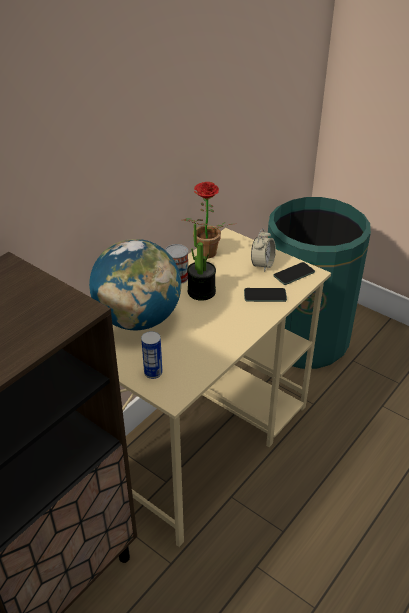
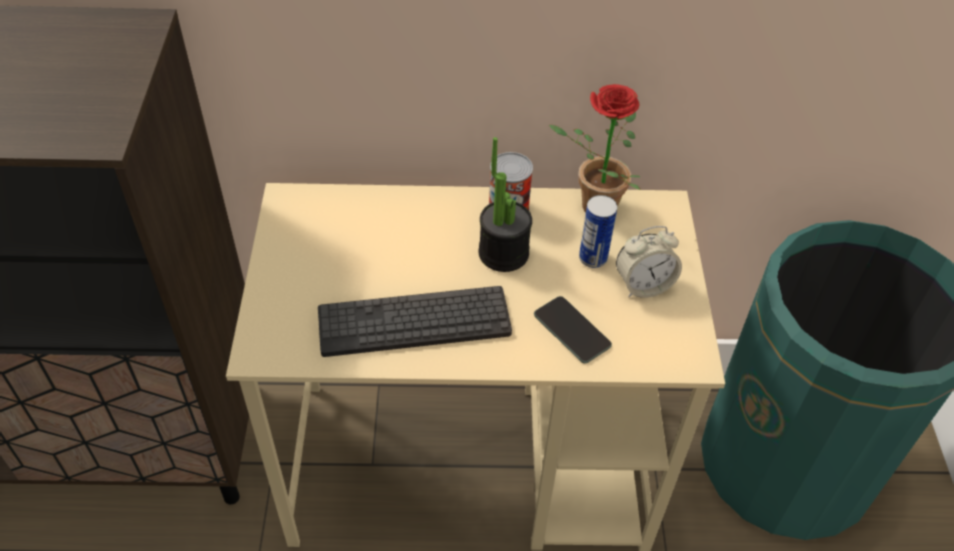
camera: 50 degrees right, 10 degrees up
globe [89,239,181,330] -> none
can [141,331,163,379] -> can moved to [579,195,617,268]
phone [273,262,315,285] -> none
none -> keyboard [318,286,512,357]

